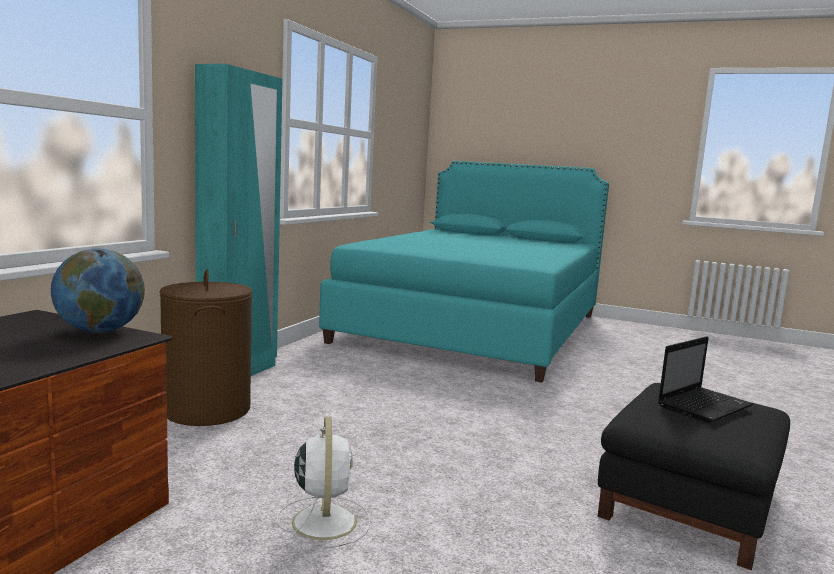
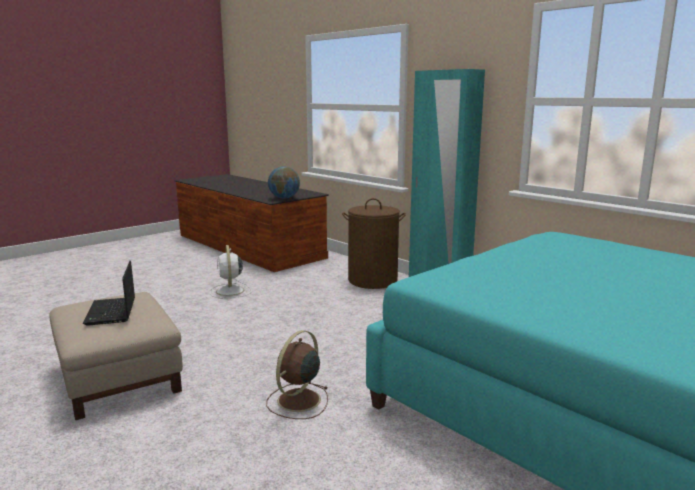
camera: 115 degrees right, 5 degrees up
white fan [277,417,370,551] -> white fan turned 60 degrees clockwise [210,245,252,299]
black ottoman [598,383,790,570] -> beige ottoman [49,292,183,420]
none -> brown fan [266,330,328,419]

